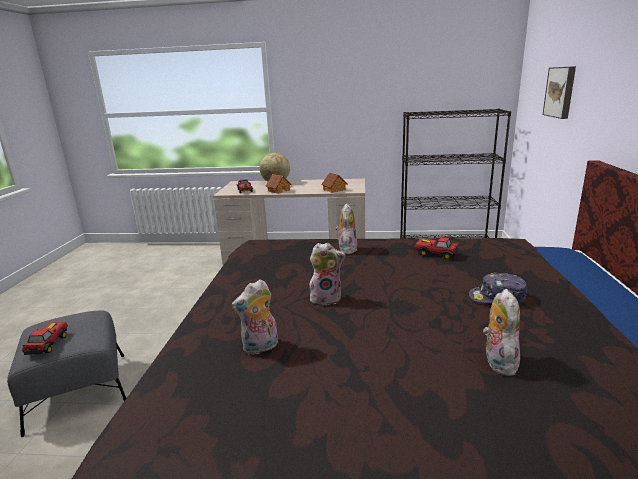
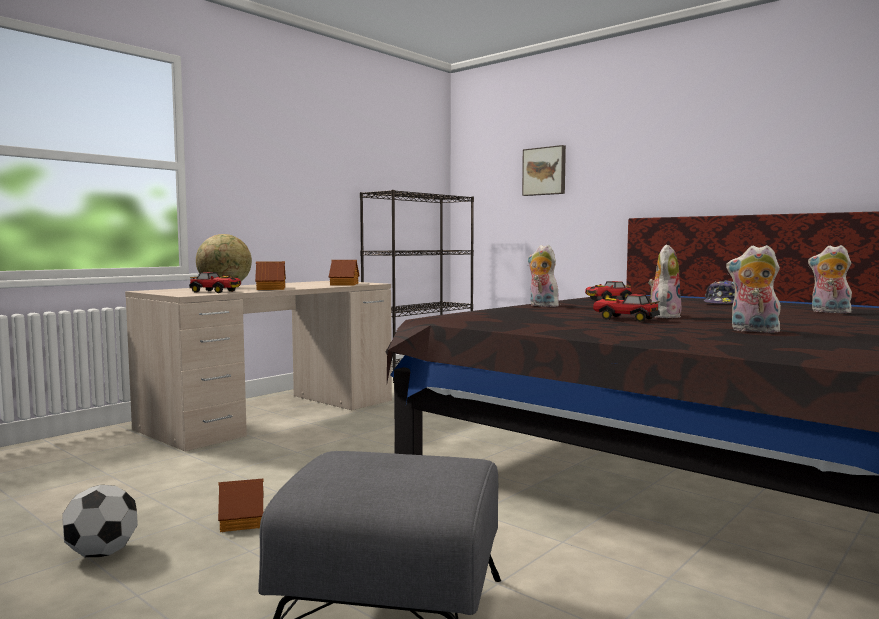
camera: 55 degrees left, 15 degrees down
toy car [22,322,68,355] -> toy car moved to [593,294,660,322]
plush toy [232,279,278,355] -> plush toy turned 120 degrees clockwise [726,245,781,333]
none -> football [62,485,138,557]
none -> toy house [218,478,264,532]

